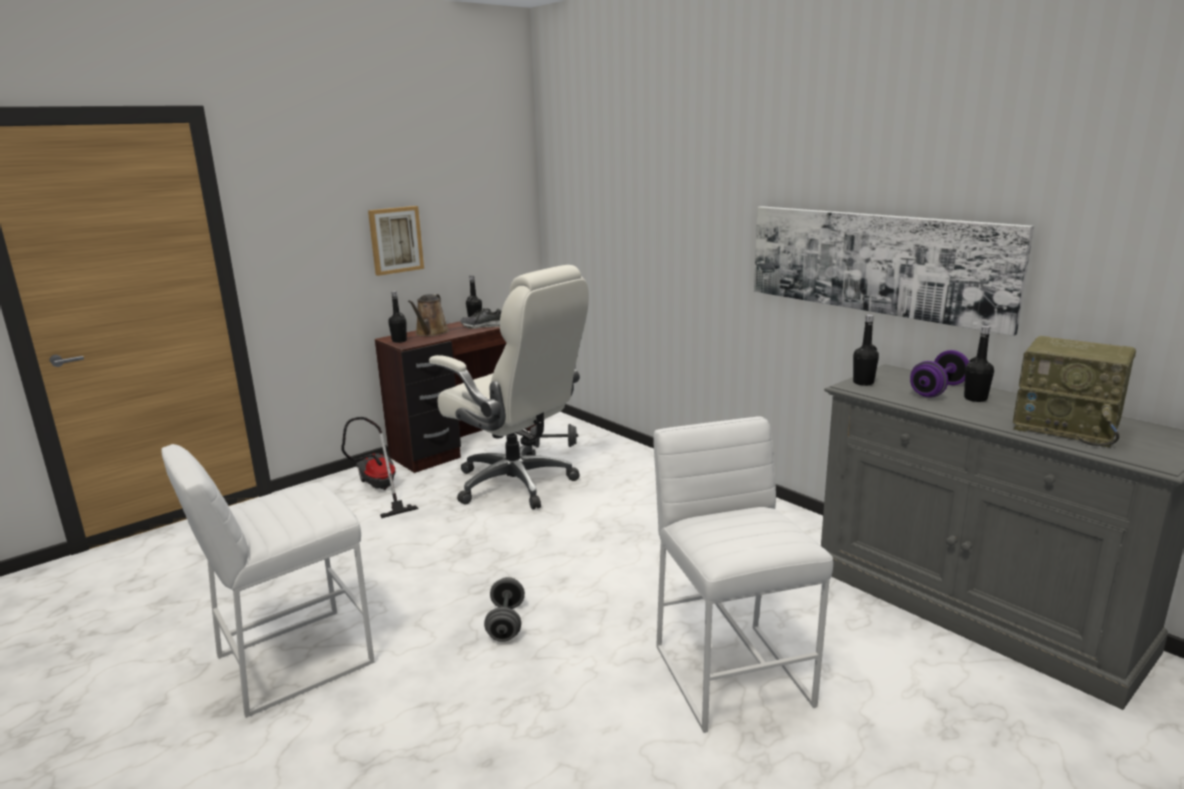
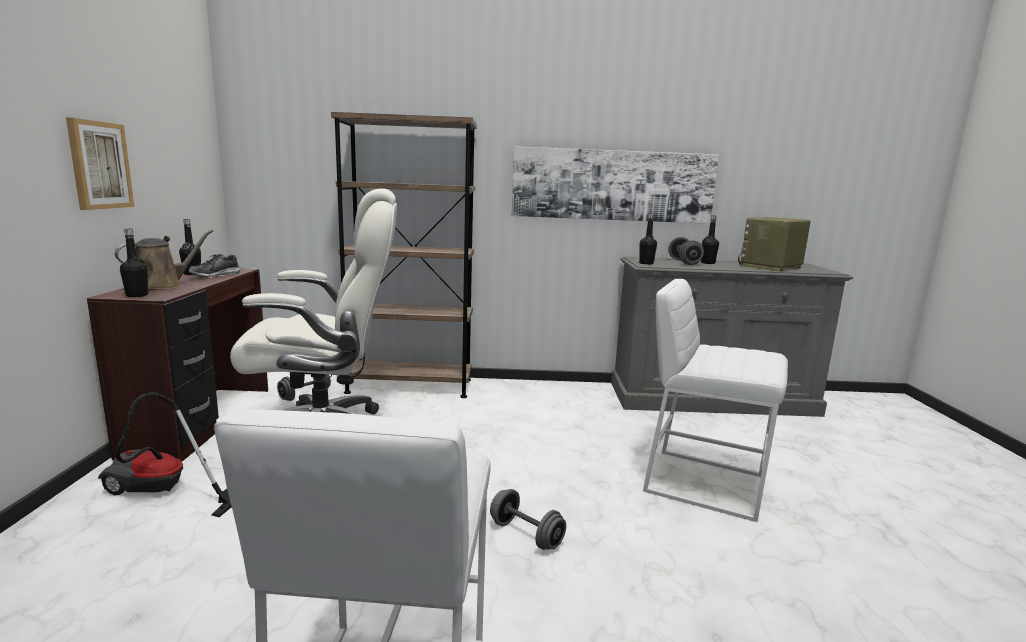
camera: 50 degrees left, 5 degrees down
brown watering can [408,294,449,337] -> brown watering can turned 105 degrees counterclockwise [115,230,213,290]
purple dumbbell [910,350,969,398] -> grey dumbbell [668,237,704,265]
radio [1013,336,1136,448] -> radio turned 150 degrees clockwise [738,217,811,272]
none -> brown bookcase [331,112,477,398]

